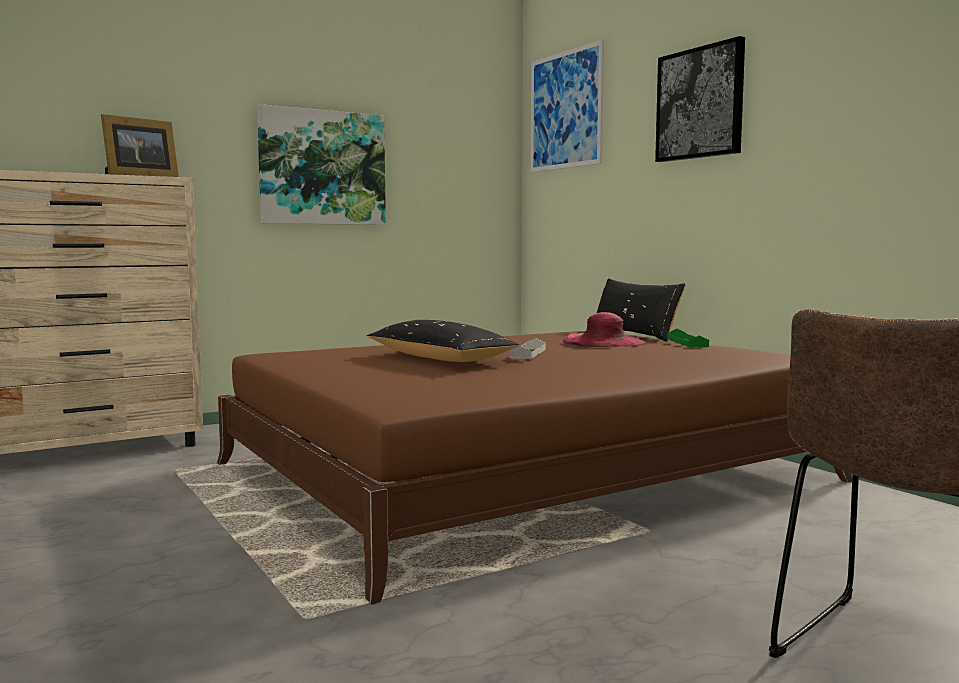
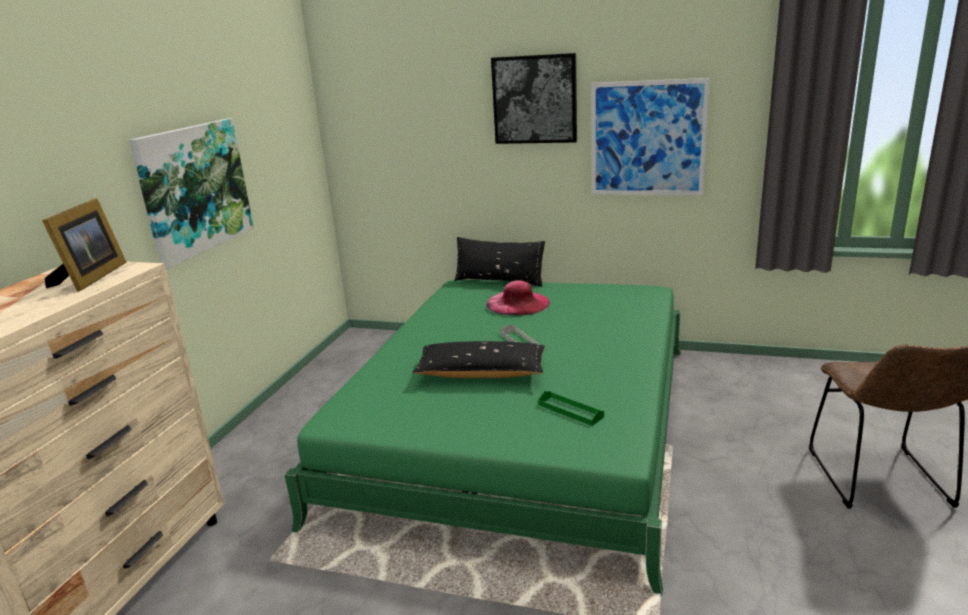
camera: 40 degrees left, 15 degrees up
brown bed [217,331,852,605] -> green bed [285,280,681,596]
picture [530,39,604,172] -> picture moved to [591,78,710,195]
green tray [667,329,709,347] -> green tray moved to [538,391,604,426]

